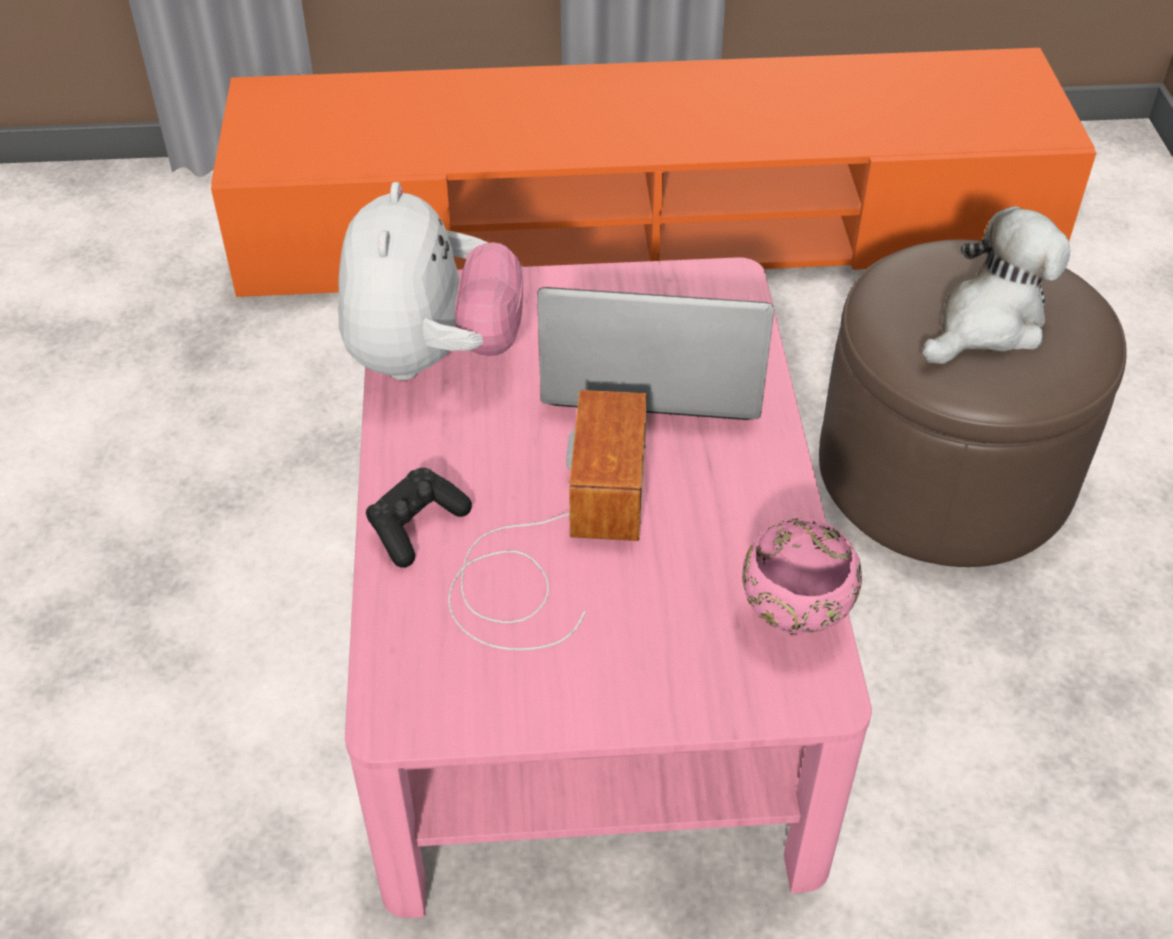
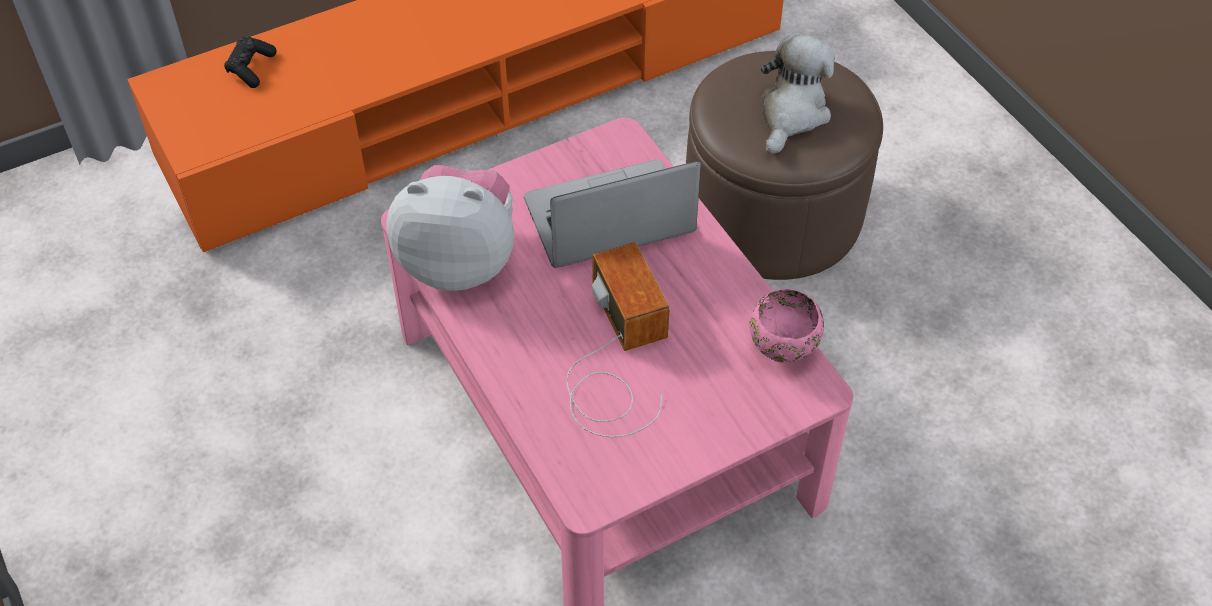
camera: 25 degrees left, 5 degrees up
plush toy [338,182,523,381] -> plush toy turned 60 degrees counterclockwise [386,165,514,291]
black game controller [366,468,472,568] -> black game controller moved to [224,36,277,88]

